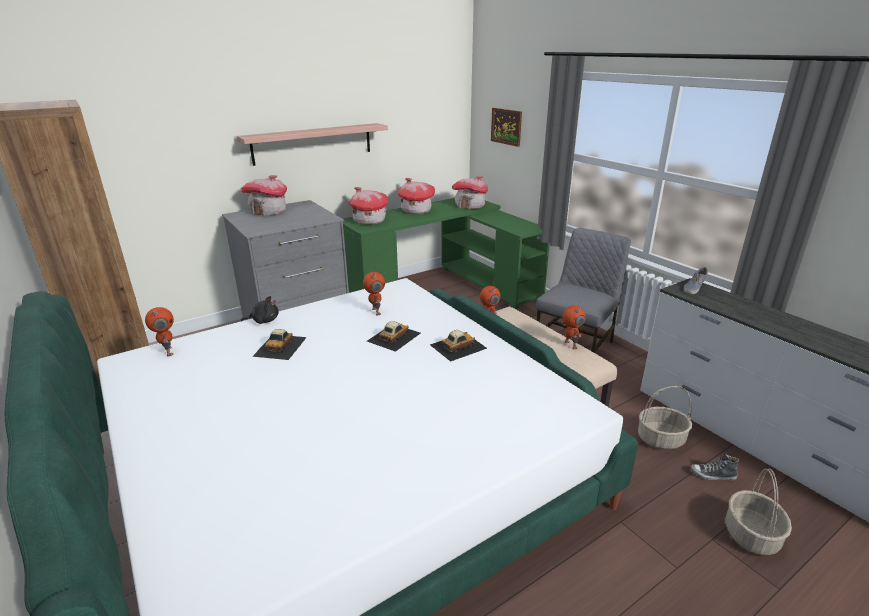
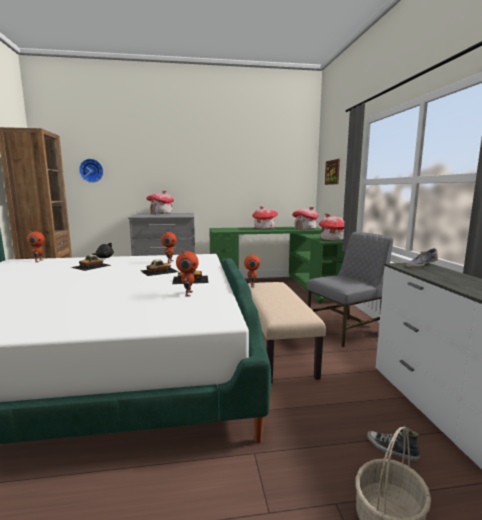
camera: 25 degrees right, 15 degrees down
shelf [237,123,388,166] -> none
toy house [349,187,388,224] -> toy house moved to [319,213,344,241]
toy robot [562,305,586,350] -> toy robot moved to [176,250,199,297]
basket [638,386,692,450] -> none
none -> wall clock [79,159,104,183]

